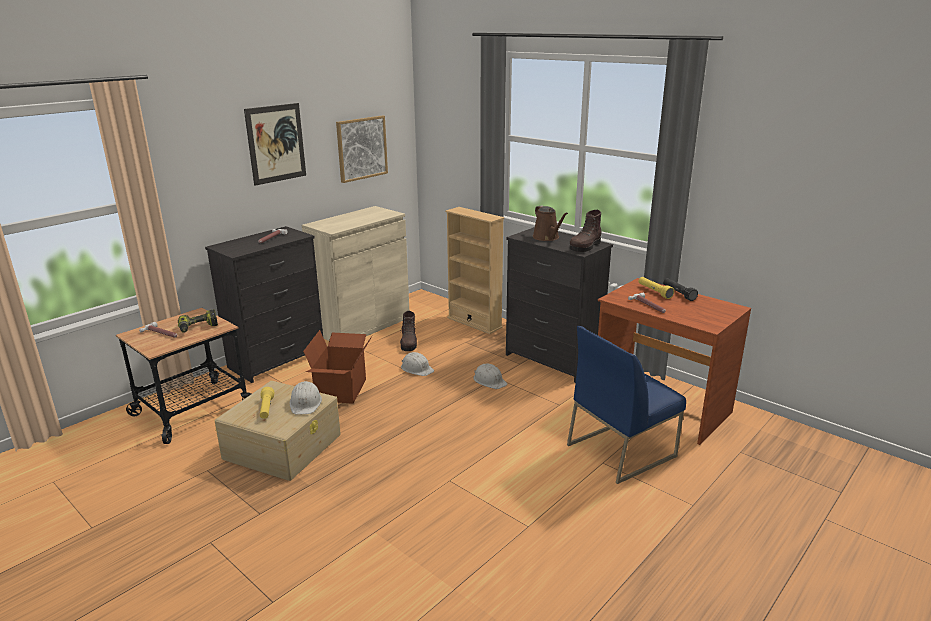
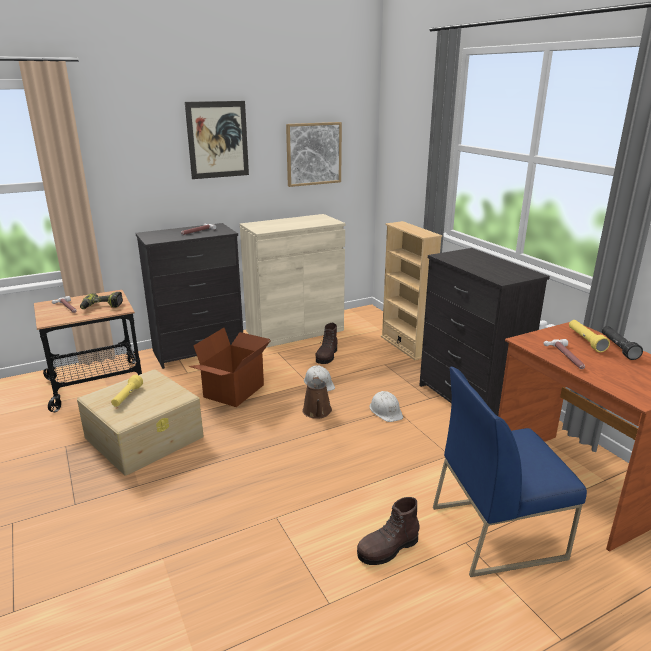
camera: 20 degrees right, 0 degrees up
white hard hat [290,381,322,414] -> none
brown watering can [533,205,568,241] -> brown watering can moved to [302,375,332,419]
brown boot [570,210,601,252] -> brown boot moved to [357,497,420,565]

